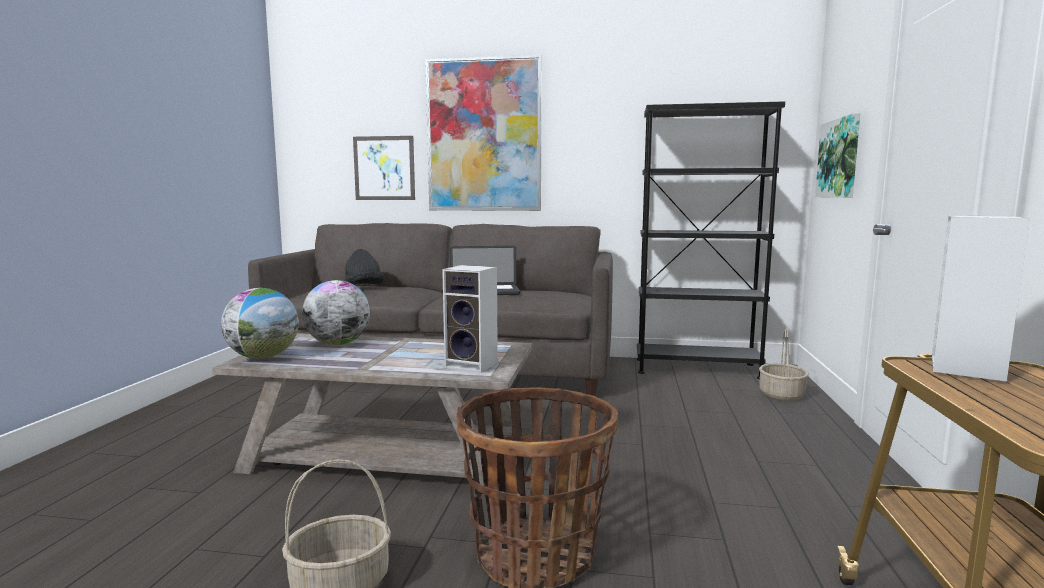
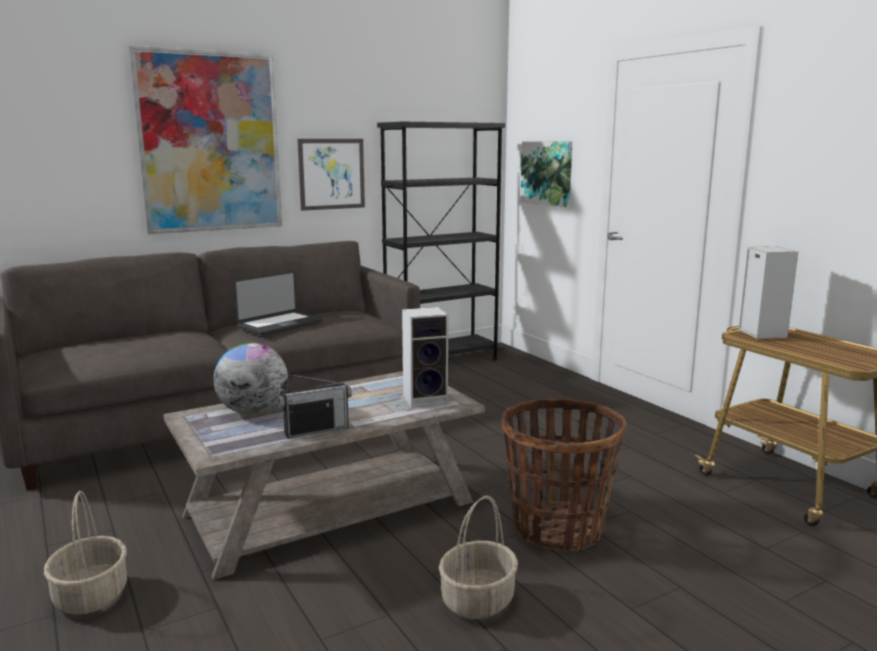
camera: 40 degrees left, 5 degrees up
globe [221,288,299,359] -> none
black hat [344,249,384,285] -> none
picture [353,136,415,200] -> picture moved to [297,139,365,211]
basket [759,328,809,401] -> basket moved to [44,491,127,615]
none -> radio [278,374,352,438]

